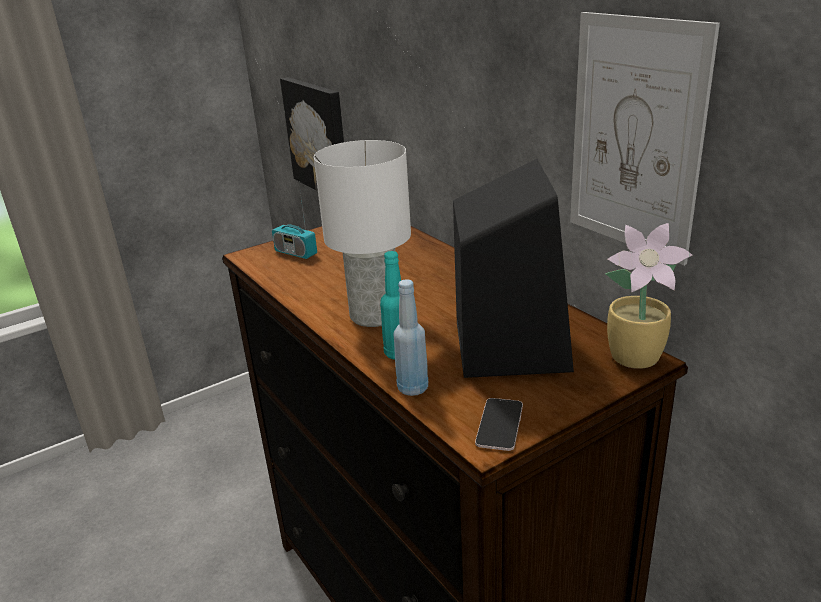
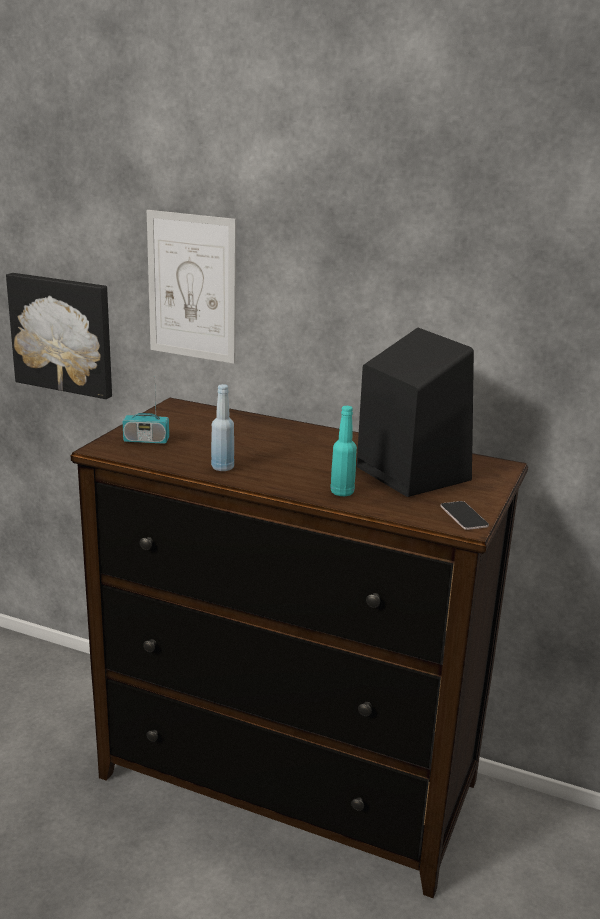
camera: 35 degrees left, 5 degrees down
white table lamp [314,140,411,327] -> none
blue bottle [393,279,428,396] -> blue bottle moved to [211,384,234,471]
picture [570,12,720,265] -> picture moved to [147,210,237,364]
potted plant [605,223,693,369] -> none

